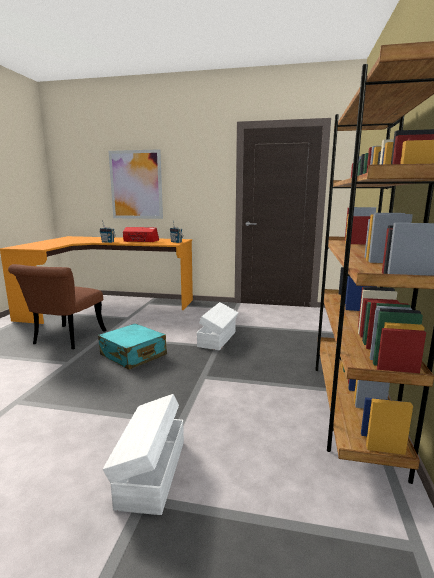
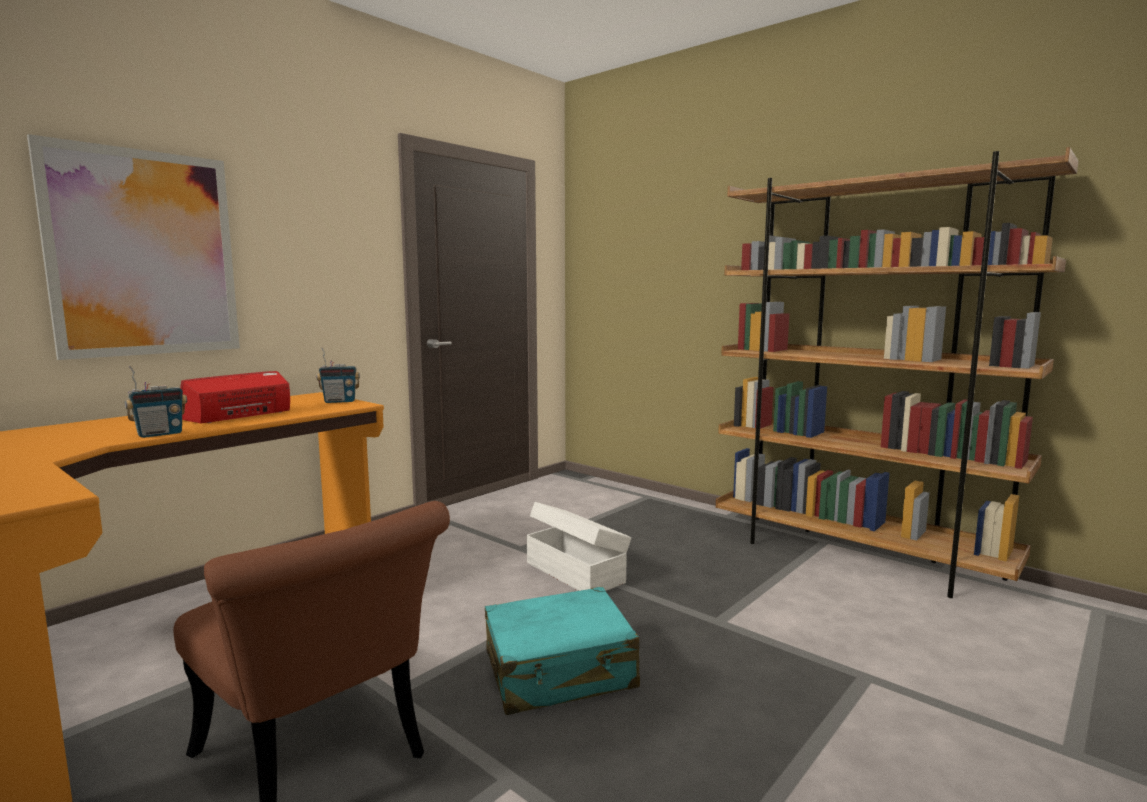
camera: 60 degrees left, 5 degrees down
white storage box [103,394,184,515] -> none

